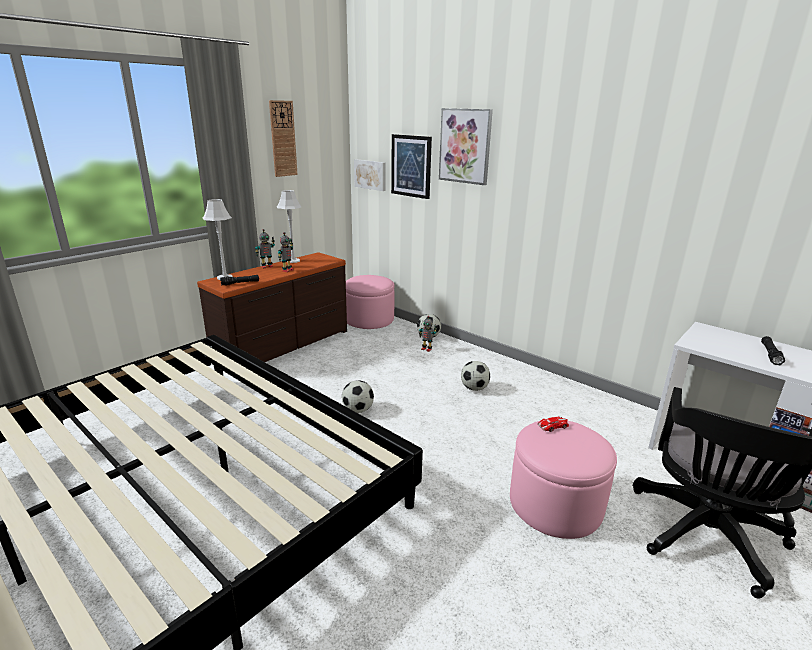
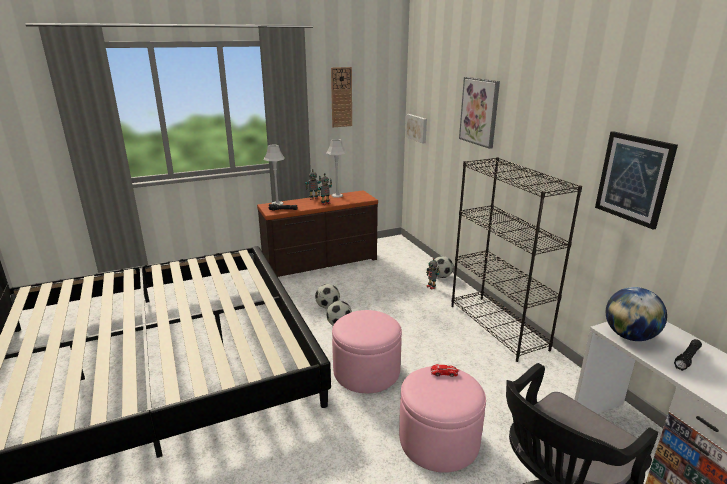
camera: 25 degrees right, 0 degrees up
pink ottoman [346,275,395,329] -> pink ottoman moved to [332,310,402,393]
picture [391,134,432,199] -> picture moved to [595,131,678,230]
football [461,361,490,391] -> football moved to [315,284,340,309]
none -> black bookcase [451,157,582,362]
none -> globe [606,287,667,341]

